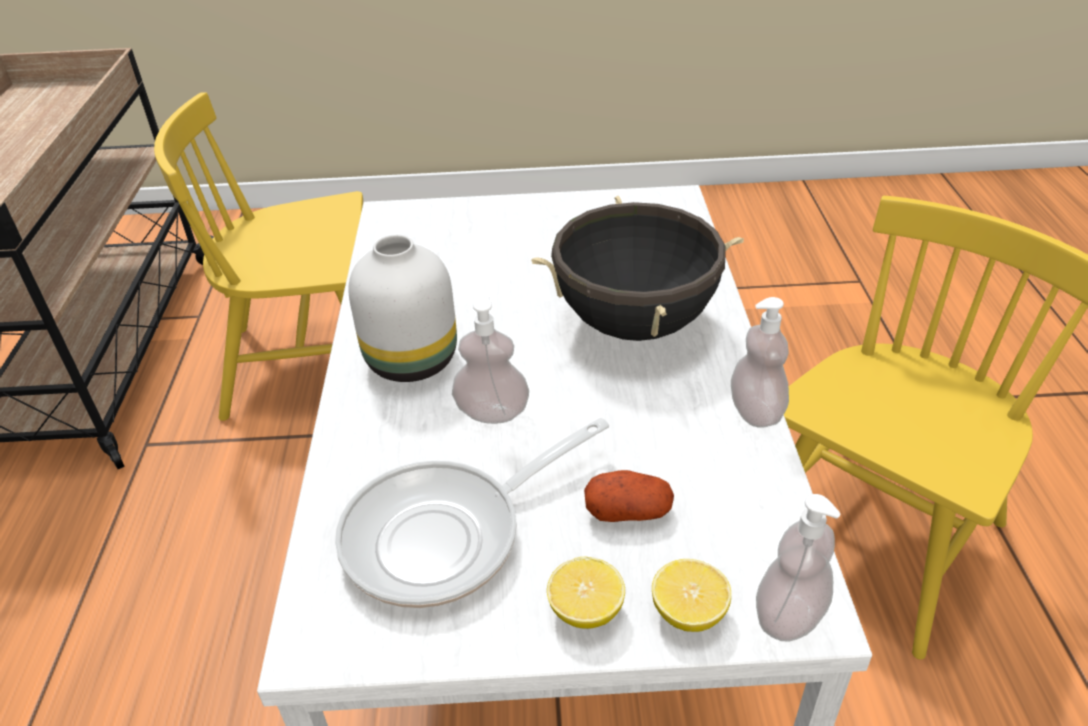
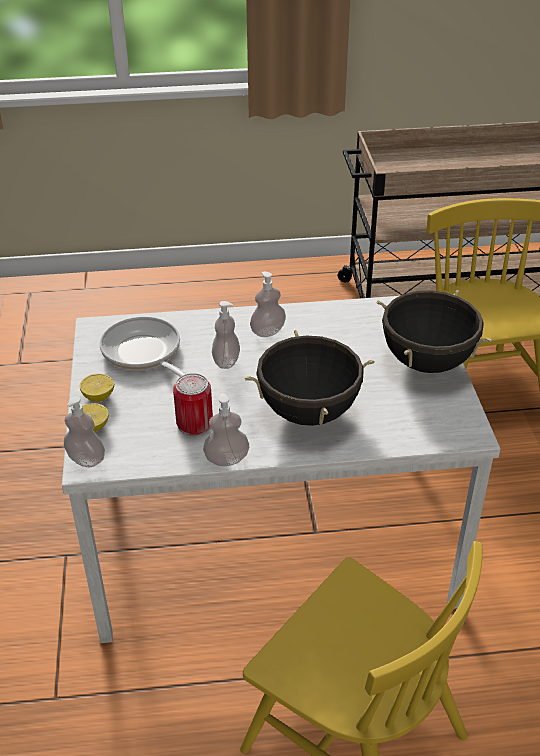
camera: 85 degrees right, 0 degrees up
white vase [348,235,457,382] -> soap dispenser [250,272,286,337]
potato [584,470,674,522] -> none
none -> can [173,373,213,436]
none -> black cooking pot [377,290,492,373]

